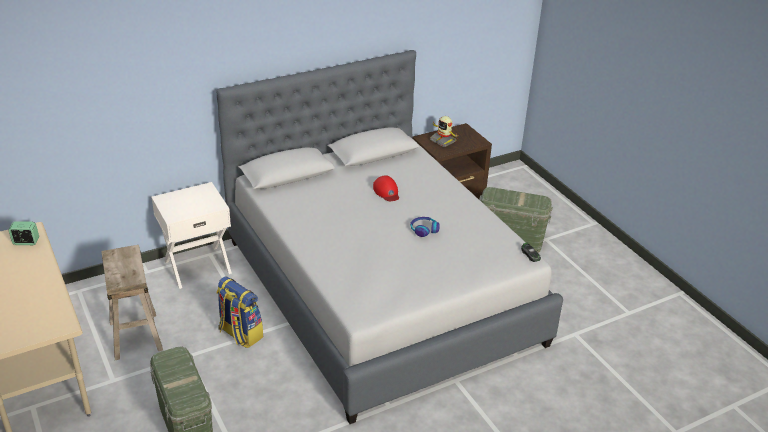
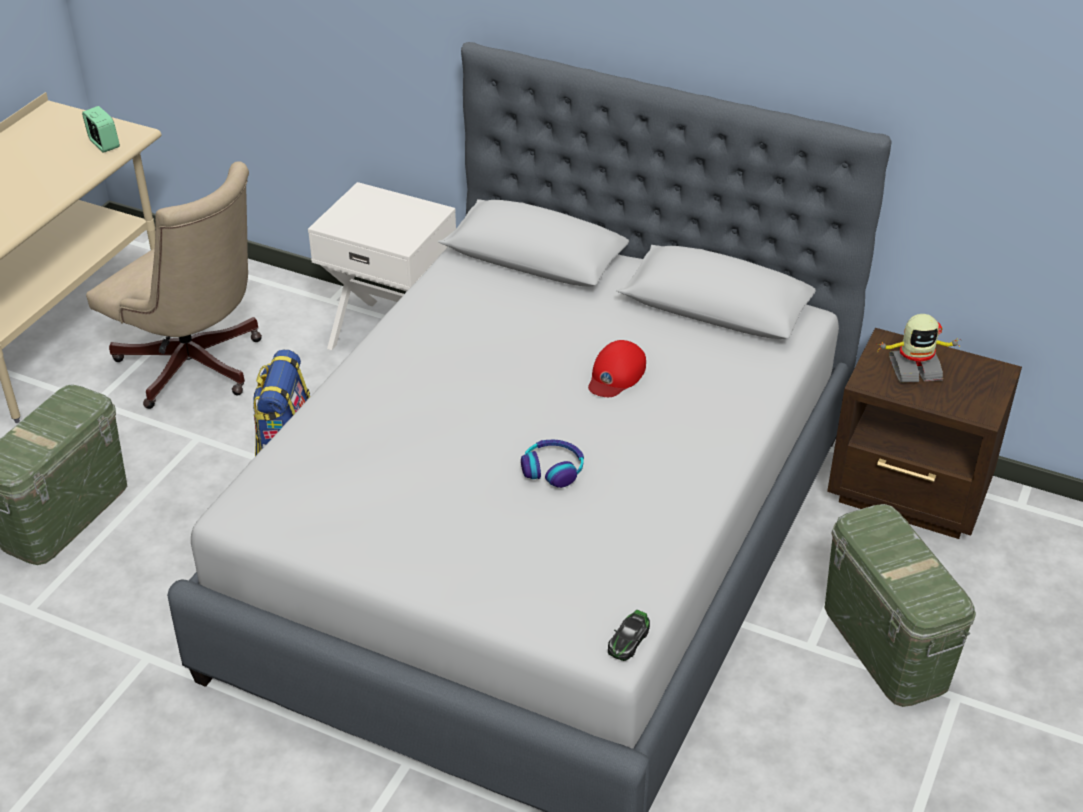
camera: 55 degrees right, 5 degrees up
beige stool [101,245,163,360] -> beige office chair [86,161,262,409]
toy robot [430,116,459,147] -> toy robot turned 105 degrees counterclockwise [878,314,961,382]

